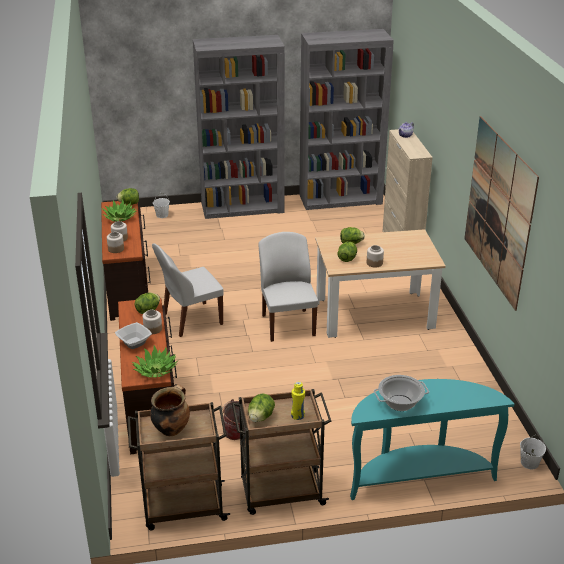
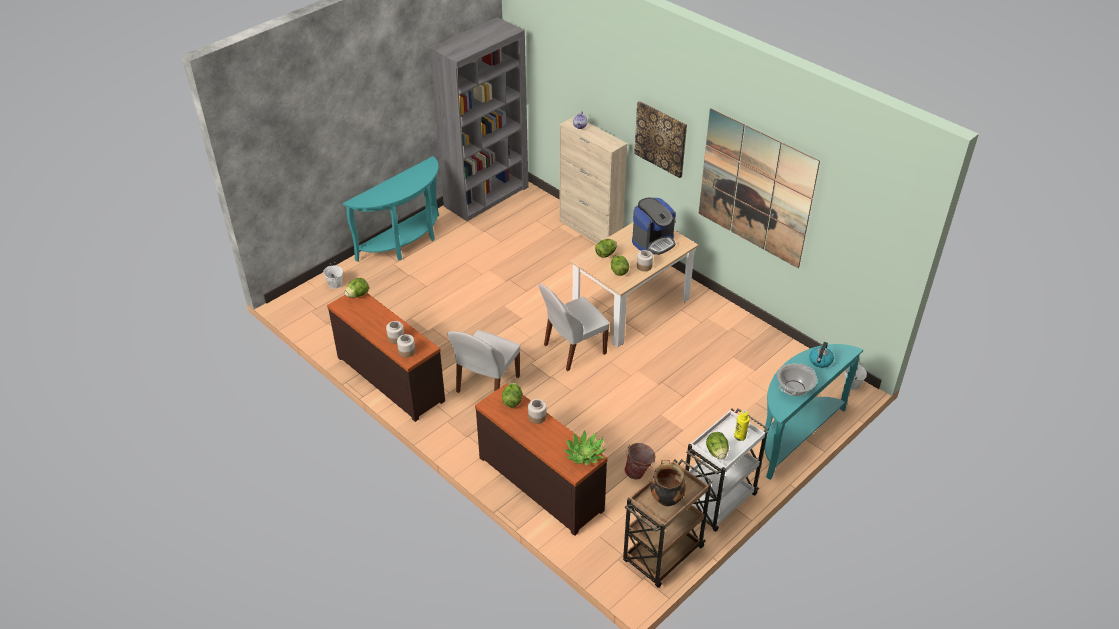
camera: 35 degrees left, 10 degrees up
potted plant [102,199,136,222] -> none
bowl [115,322,152,349] -> none
grey bookcase [193,35,285,219] -> turquoise console table [343,156,439,262]
brown cart [232,389,331,515] -> white cart [685,409,769,532]
white chair [258,232,318,342] -> white chair turned 75 degrees counterclockwise [539,284,609,371]
none -> coffee machine [632,198,676,255]
none -> picture [634,101,687,178]
none -> kettle [809,342,834,368]

